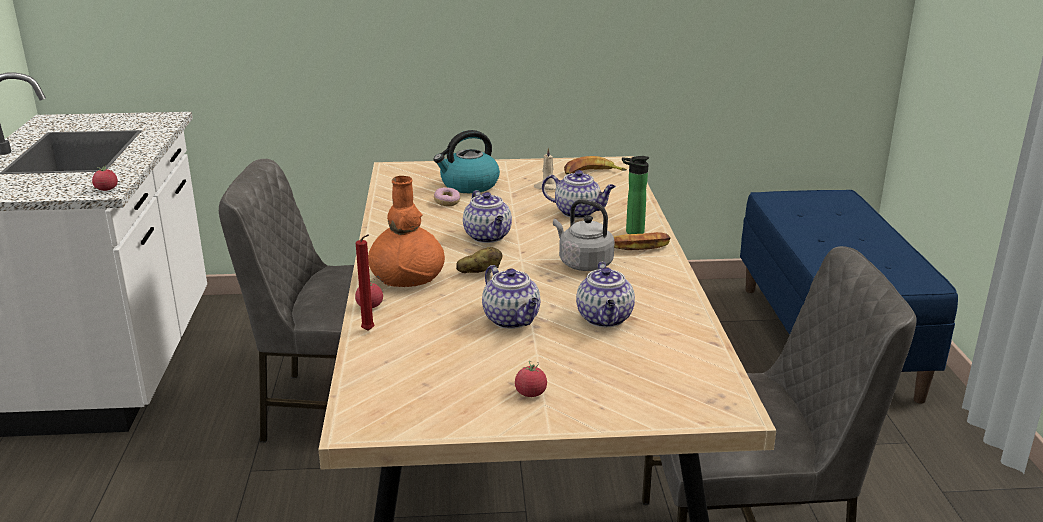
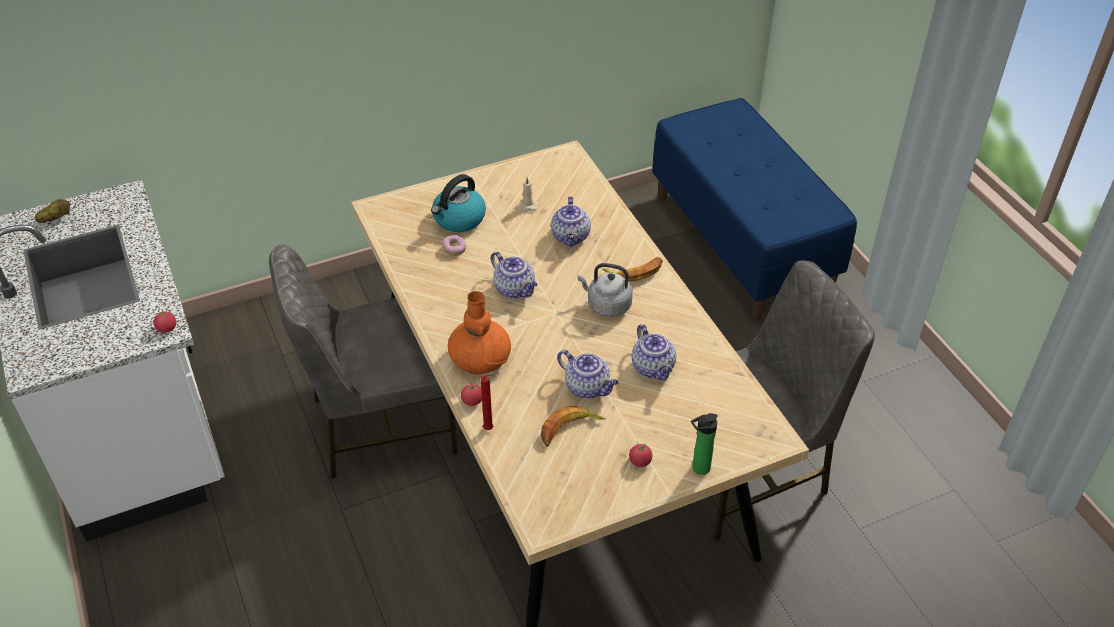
camera: 20 degrees left, 20 degrees up
potato [456,247,502,273] -> potato moved to [35,199,70,223]
teapot [542,170,616,218] -> teapot turned 90 degrees clockwise [551,196,591,247]
banana [564,156,627,175] -> banana moved to [540,406,605,446]
bottle [622,156,649,234] -> bottle moved to [691,413,717,475]

